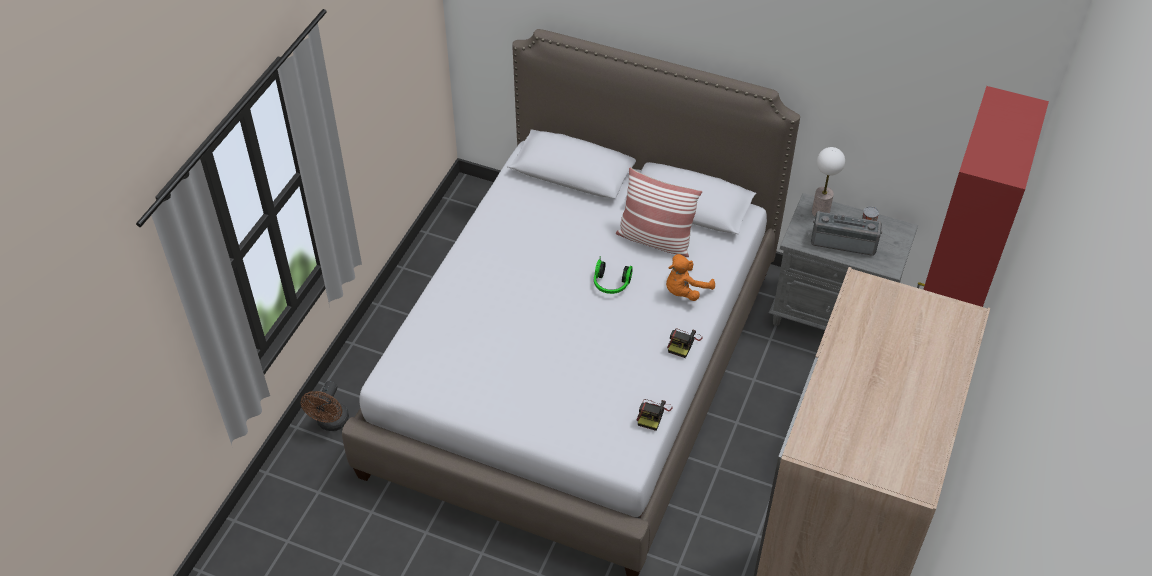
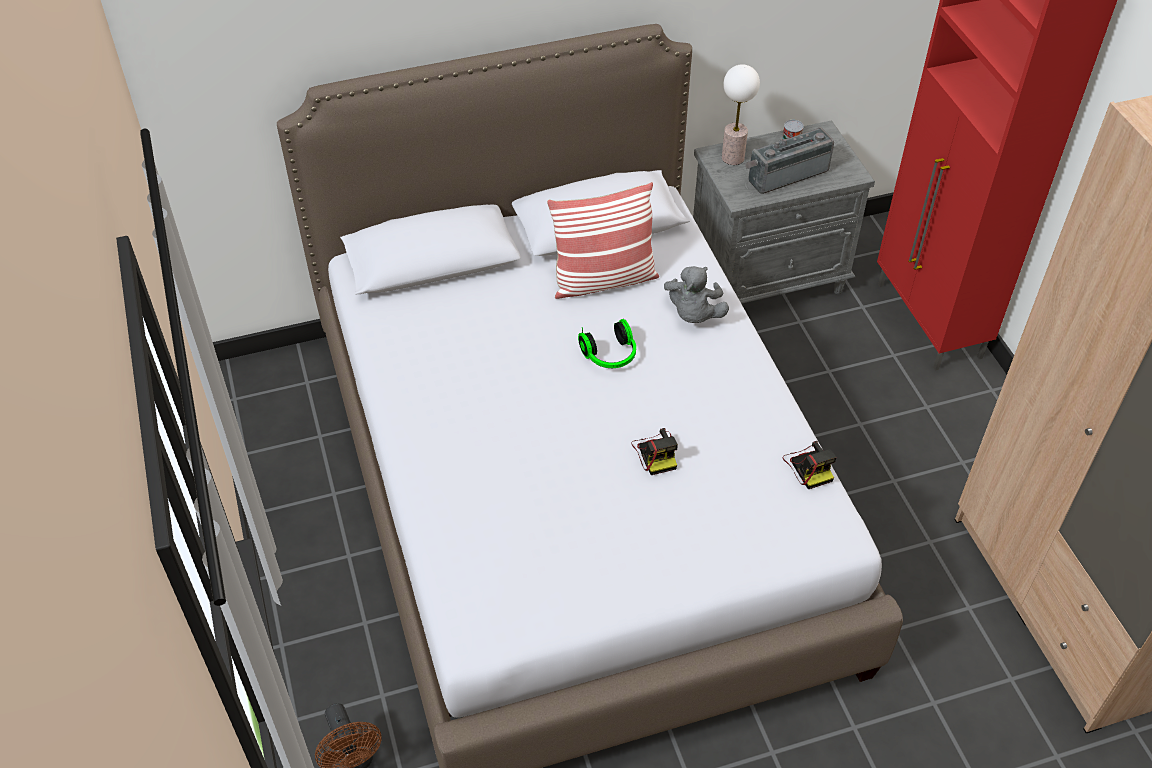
camera: 40 degrees left, 0 degrees up
orange plush toy [666,254,715,301] -> grey plush toy [664,266,729,323]
camera [667,329,703,358] -> camera moved to [631,428,678,475]

